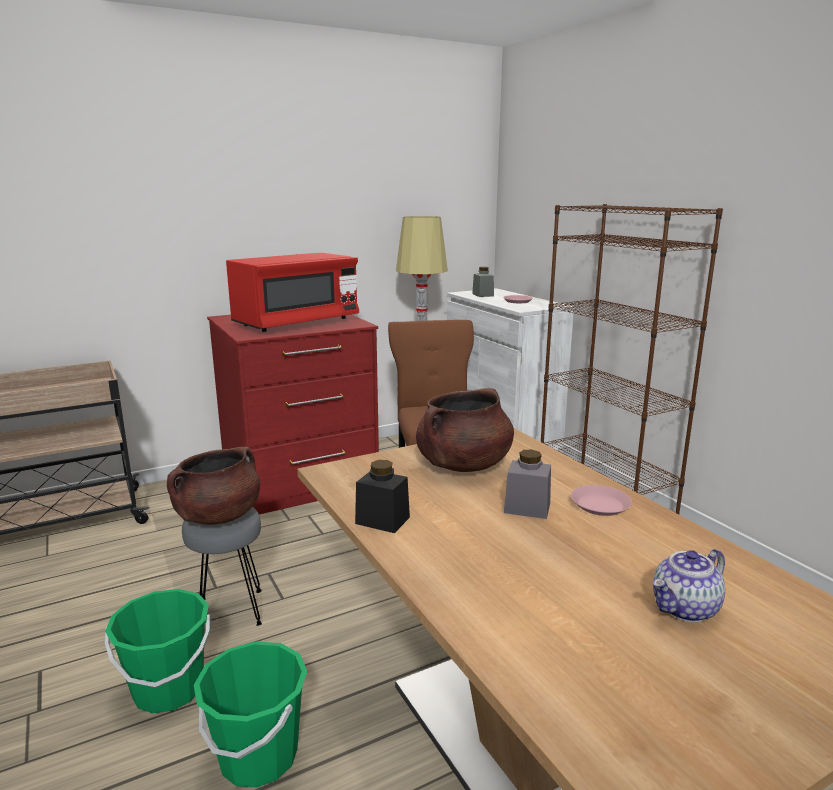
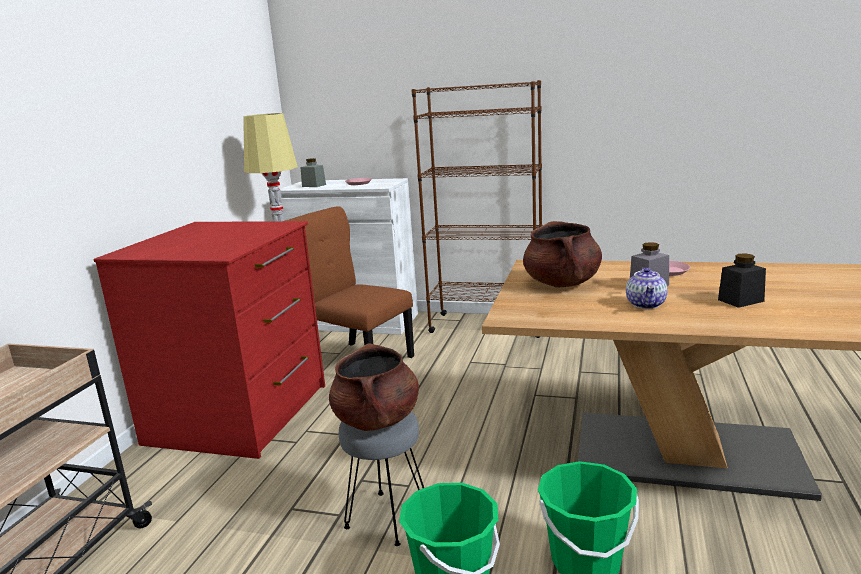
camera: 45 degrees left, 0 degrees up
red microwave [226,253,359,332] -> none
black jar [355,460,410,533] -> black jar moved to [718,253,766,308]
teapot [653,549,725,622] -> teapot moved to [626,267,667,309]

